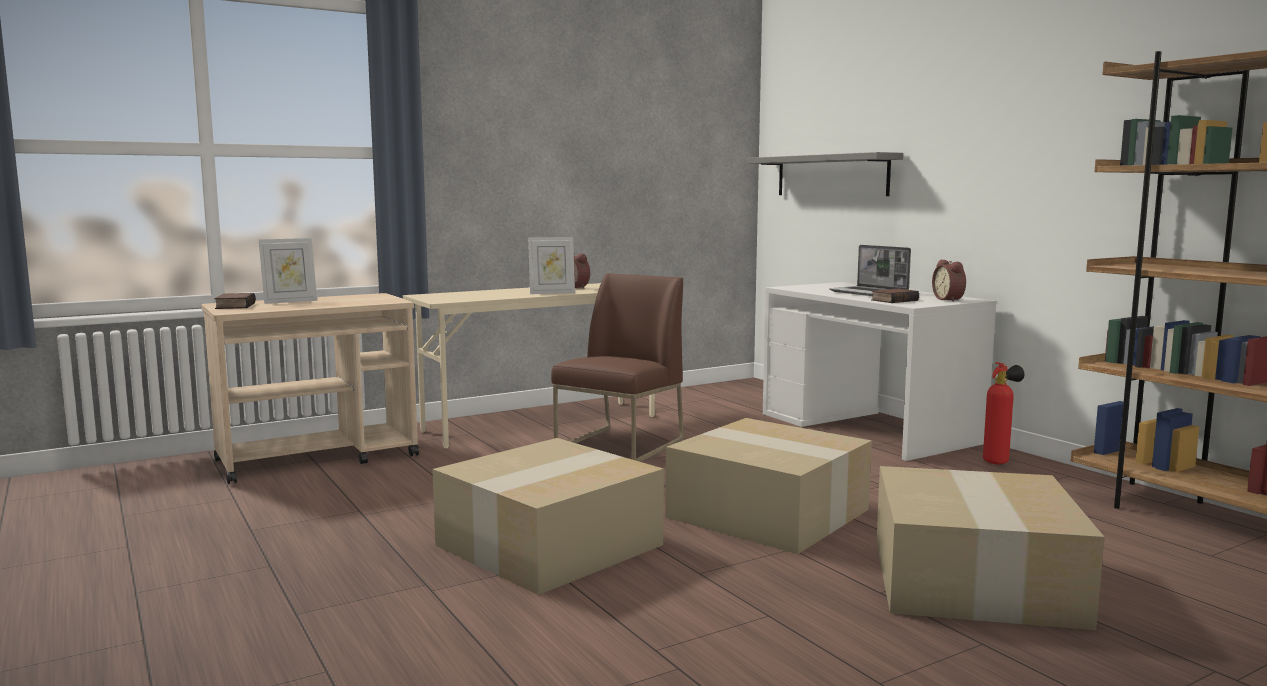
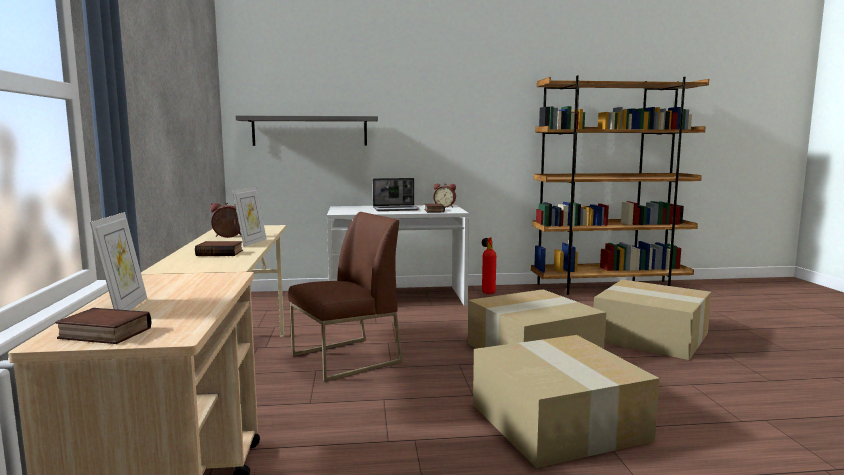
camera: 65 degrees left, 0 degrees up
brown chair [551,273,684,462] -> brown chair turned 90 degrees clockwise [288,212,403,382]
none -> book [195,241,243,256]

